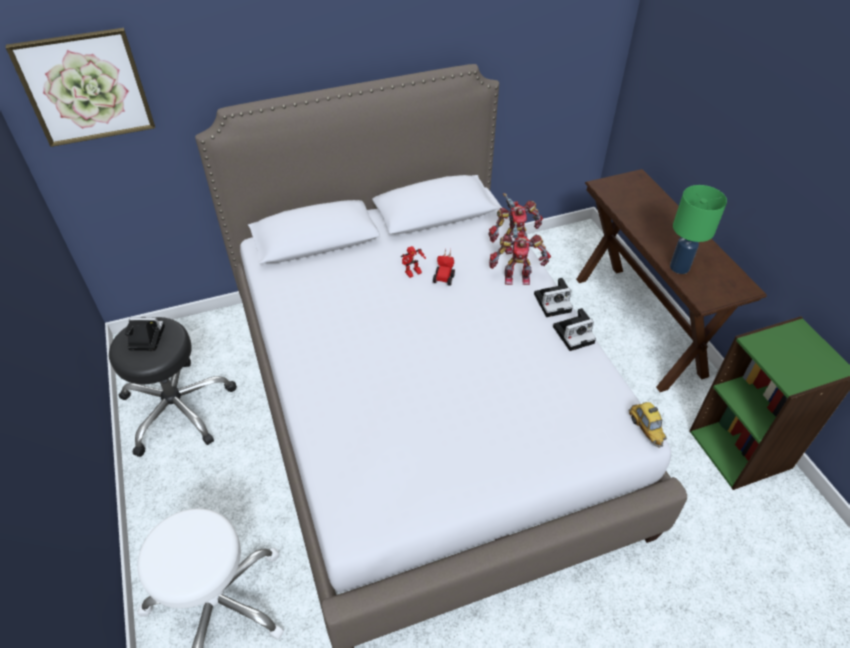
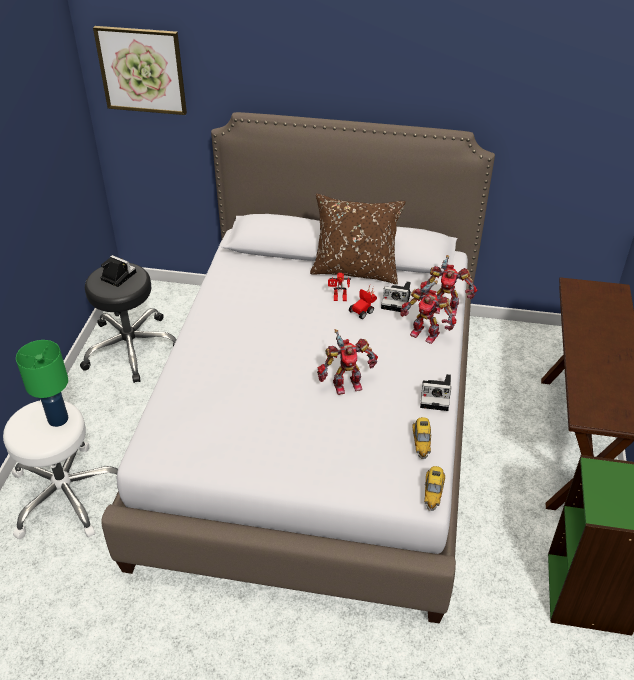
camera: 30 degrees right, 5 degrees down
camera [534,278,573,317] -> camera moved to [381,281,411,312]
green table lamp [670,185,727,274] -> green table lamp moved to [16,340,68,427]
none -> brown pillow [310,193,406,285]
none -> toy robot [317,329,378,395]
none -> toy car [412,417,432,459]

